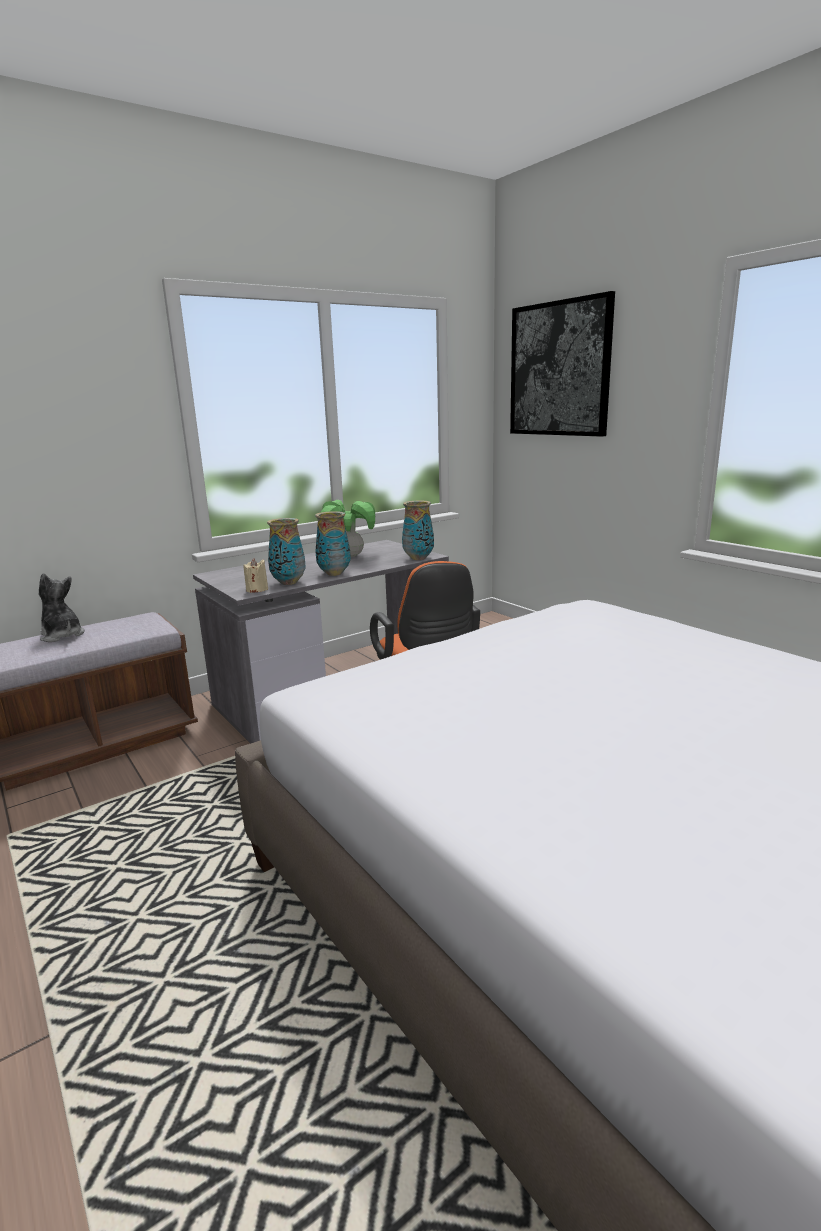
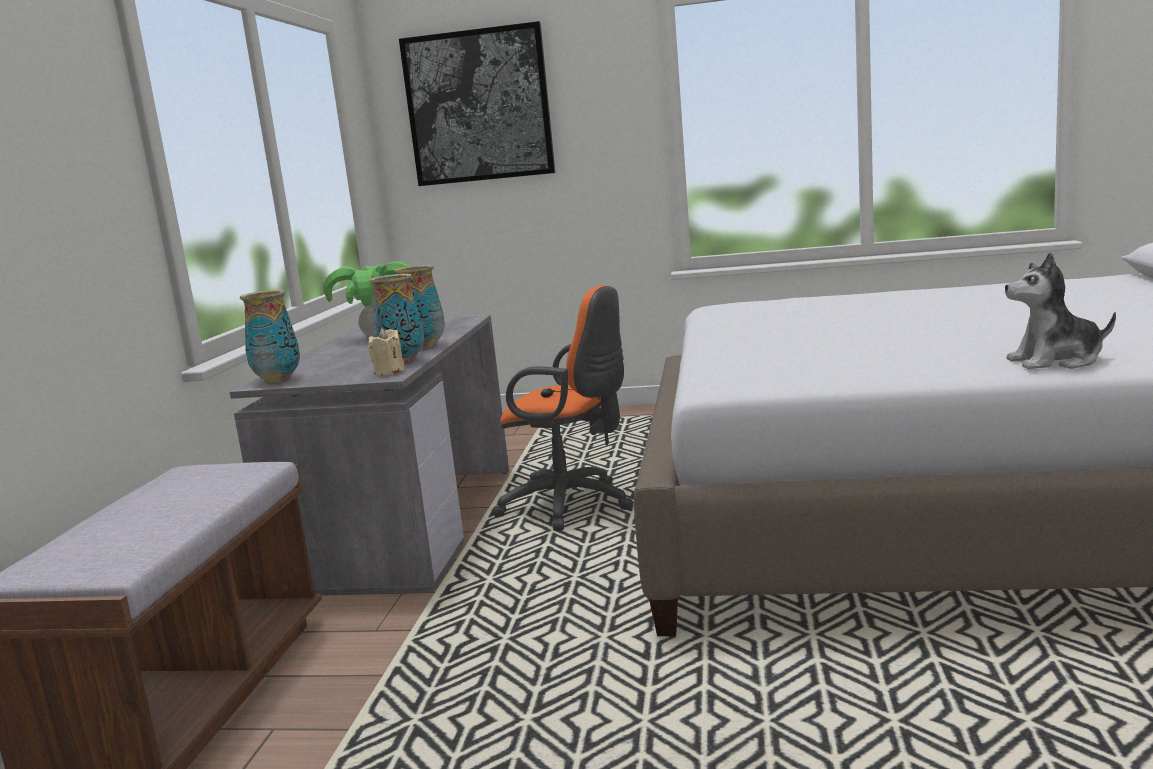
camera: 45 degrees left, 5 degrees down
plush toy [39,573,85,642] -> plush toy moved to [1005,252,1116,370]
vase [402,501,434,560] -> vase moved to [240,290,300,383]

